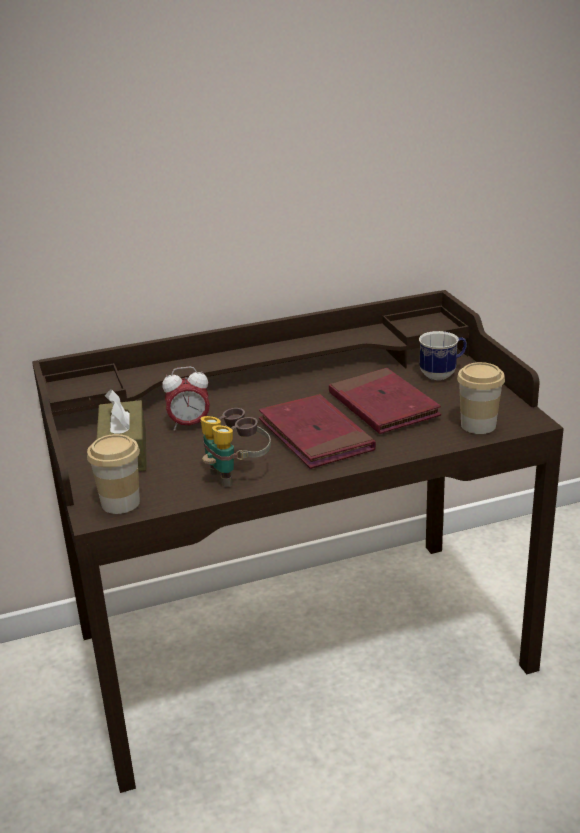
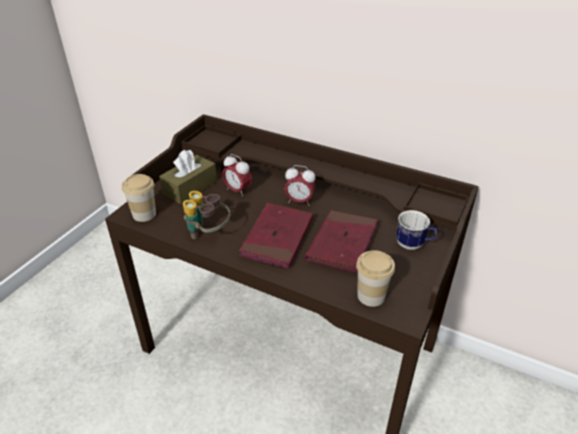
camera: 45 degrees right, 10 degrees up
none -> alarm clock [285,165,316,206]

